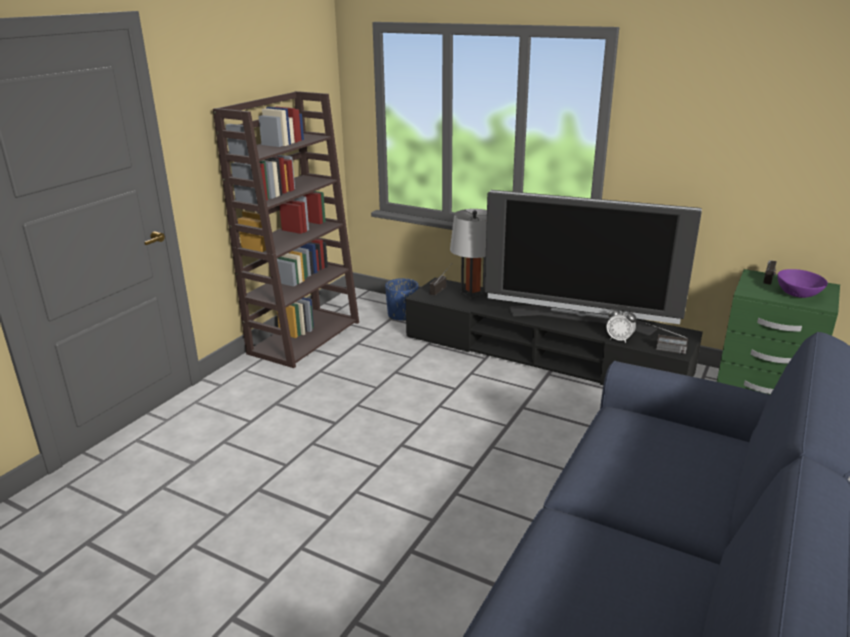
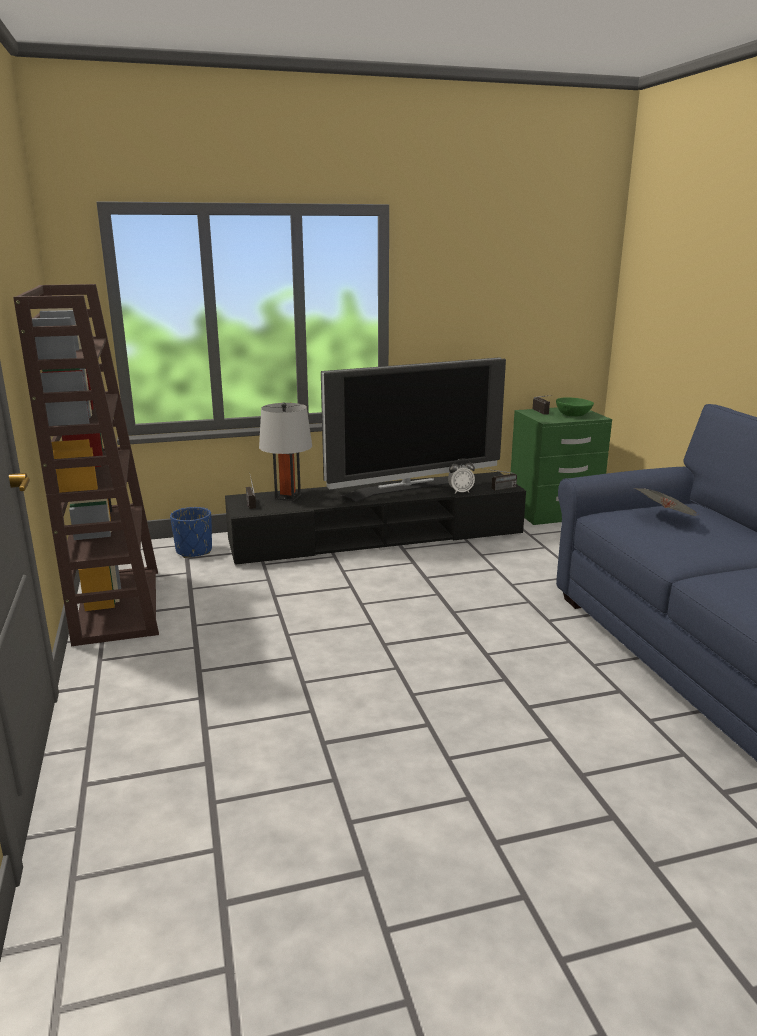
camera: 45 degrees left, 5 degrees down
purple bowl [777,269,828,298] -> green bowl [556,397,594,416]
none -> newspaper [634,488,698,516]

